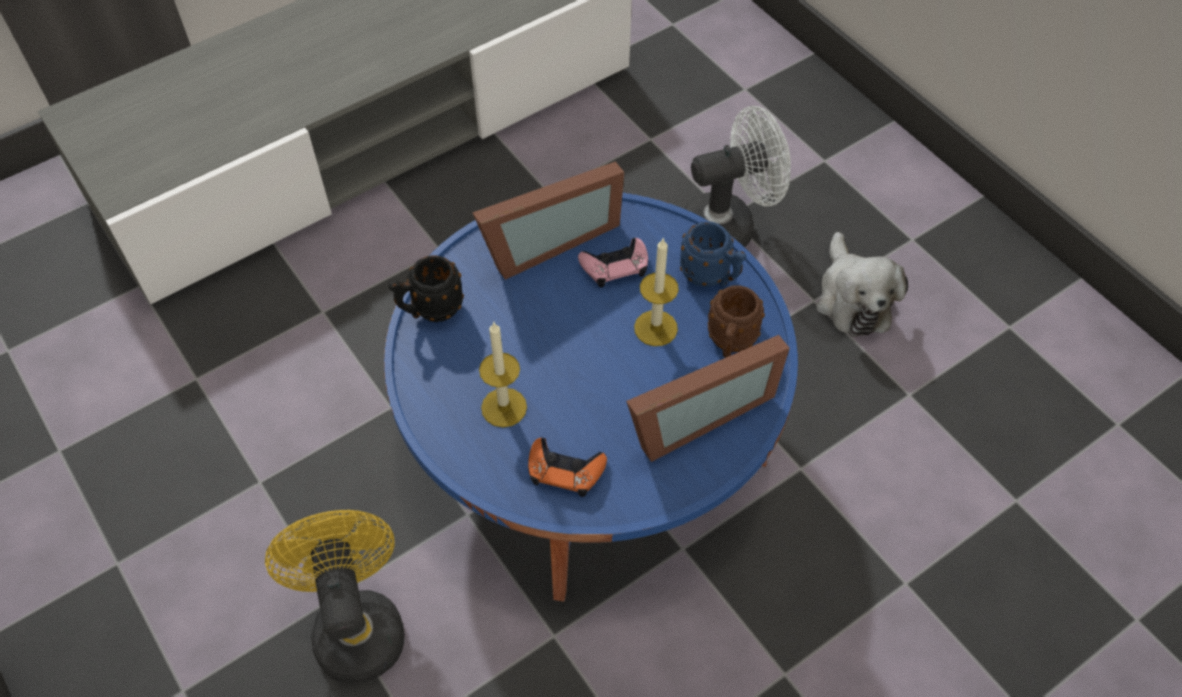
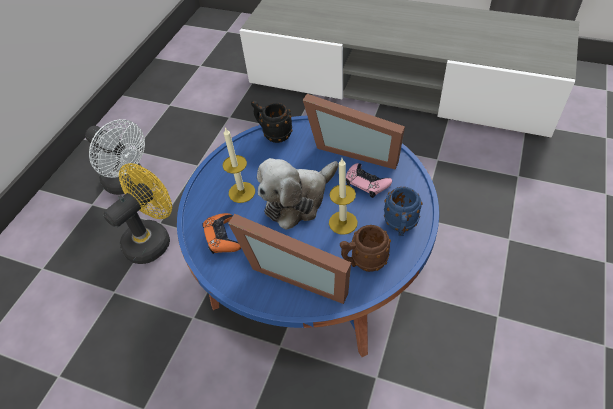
camera: 60 degrees right, 5 degrees down
white fan [683,106,791,247] -> white fan moved to [85,119,145,195]
plush toy [816,232,908,337] -> plush toy moved to [257,158,339,230]

